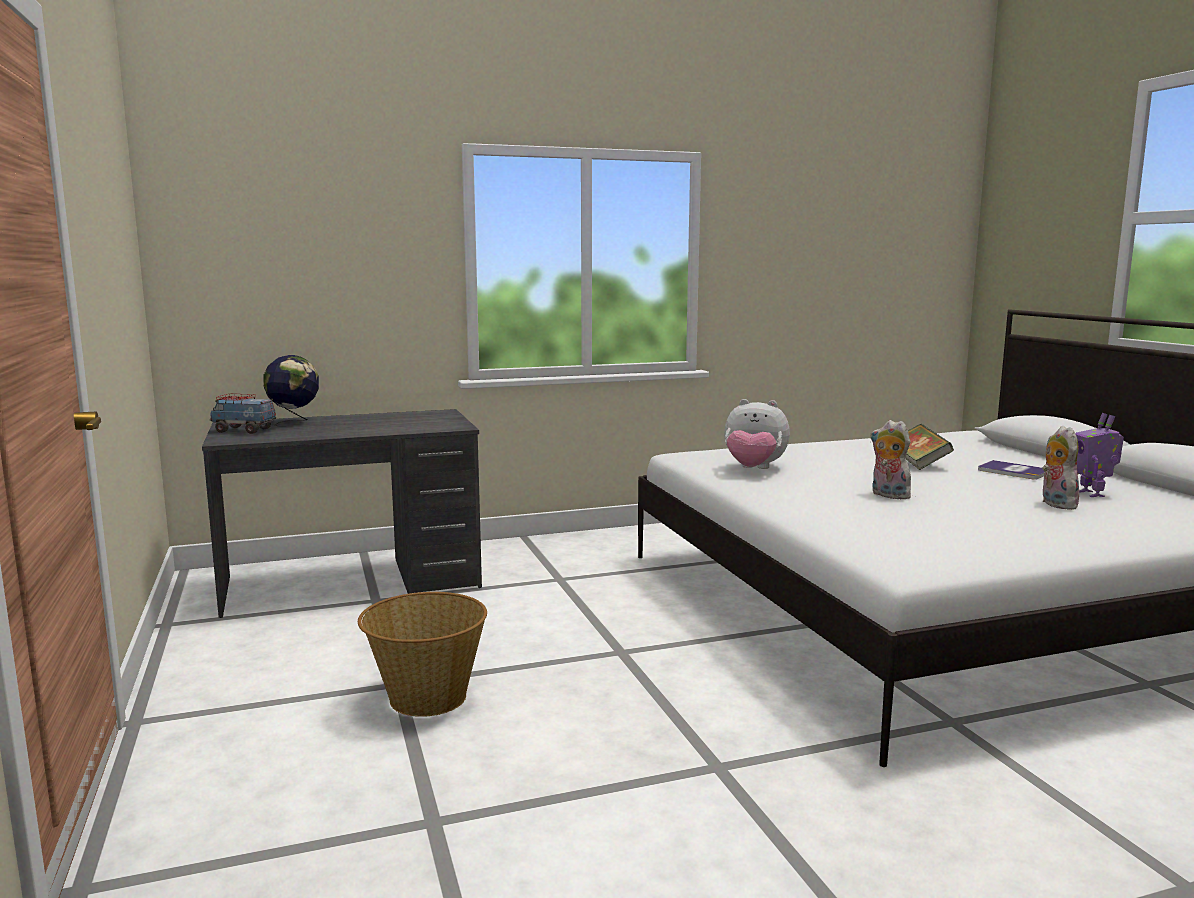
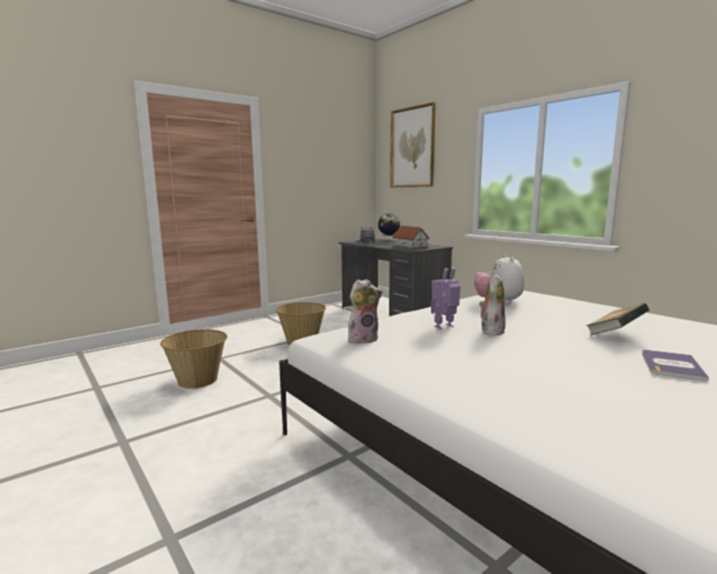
camera: 70 degrees right, 0 degrees up
plush toy [1042,426,1079,510] -> plush toy moved to [348,279,383,344]
toy robot [1075,413,1124,497] -> toy robot moved to [431,268,460,329]
none -> basket [160,329,228,389]
none -> picture [390,102,436,187]
none -> toy house [392,226,430,250]

